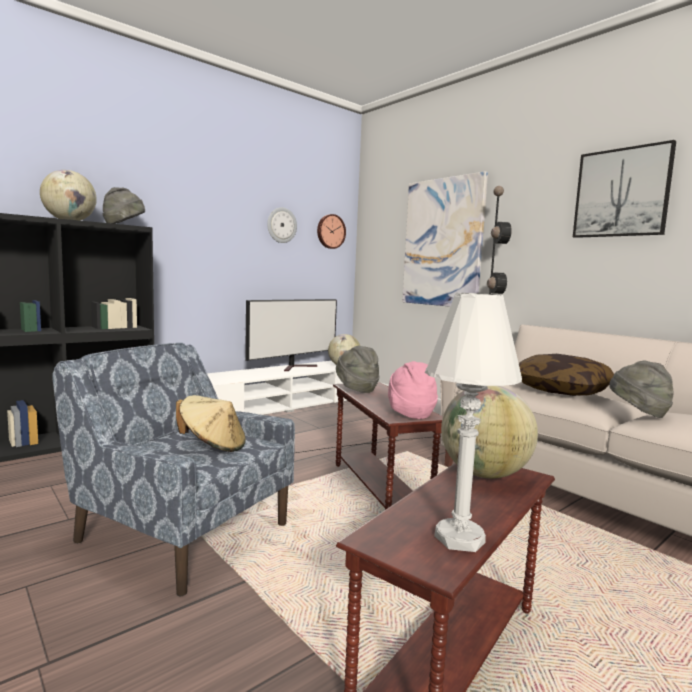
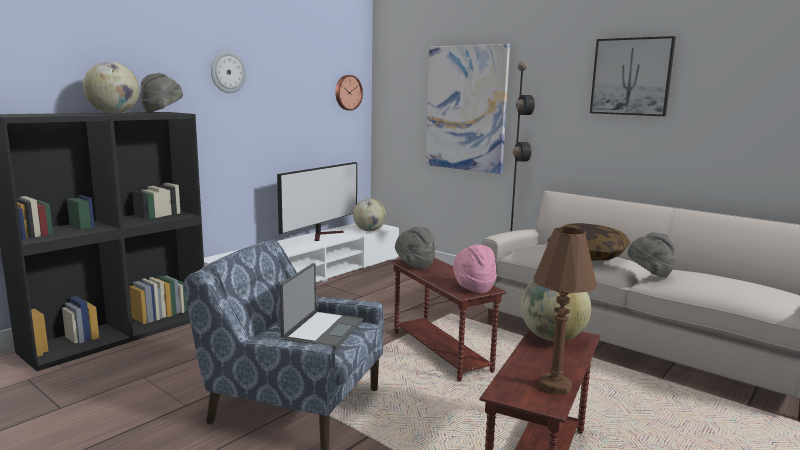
camera: 10 degrees left, 5 degrees up
beige hat [176,395,246,452] -> laptop [279,263,363,351]
wall clock [267,207,297,243] -> wall clock moved to [211,51,246,93]
white table lamp [425,293,522,552] -> brown table lamp [534,227,597,394]

